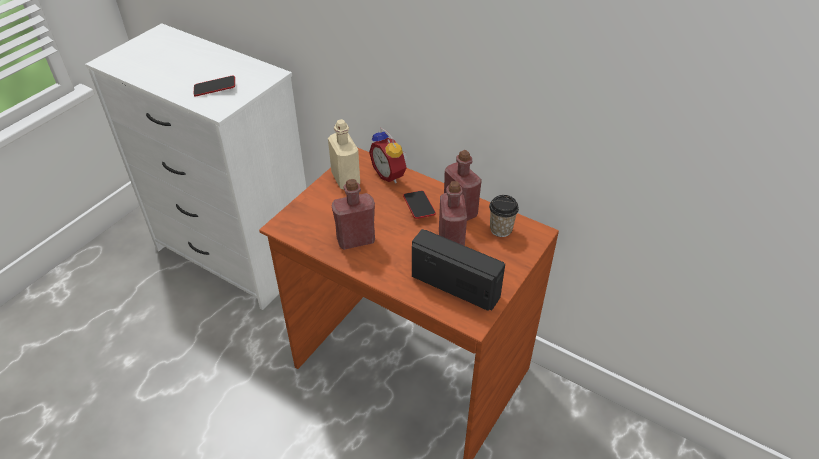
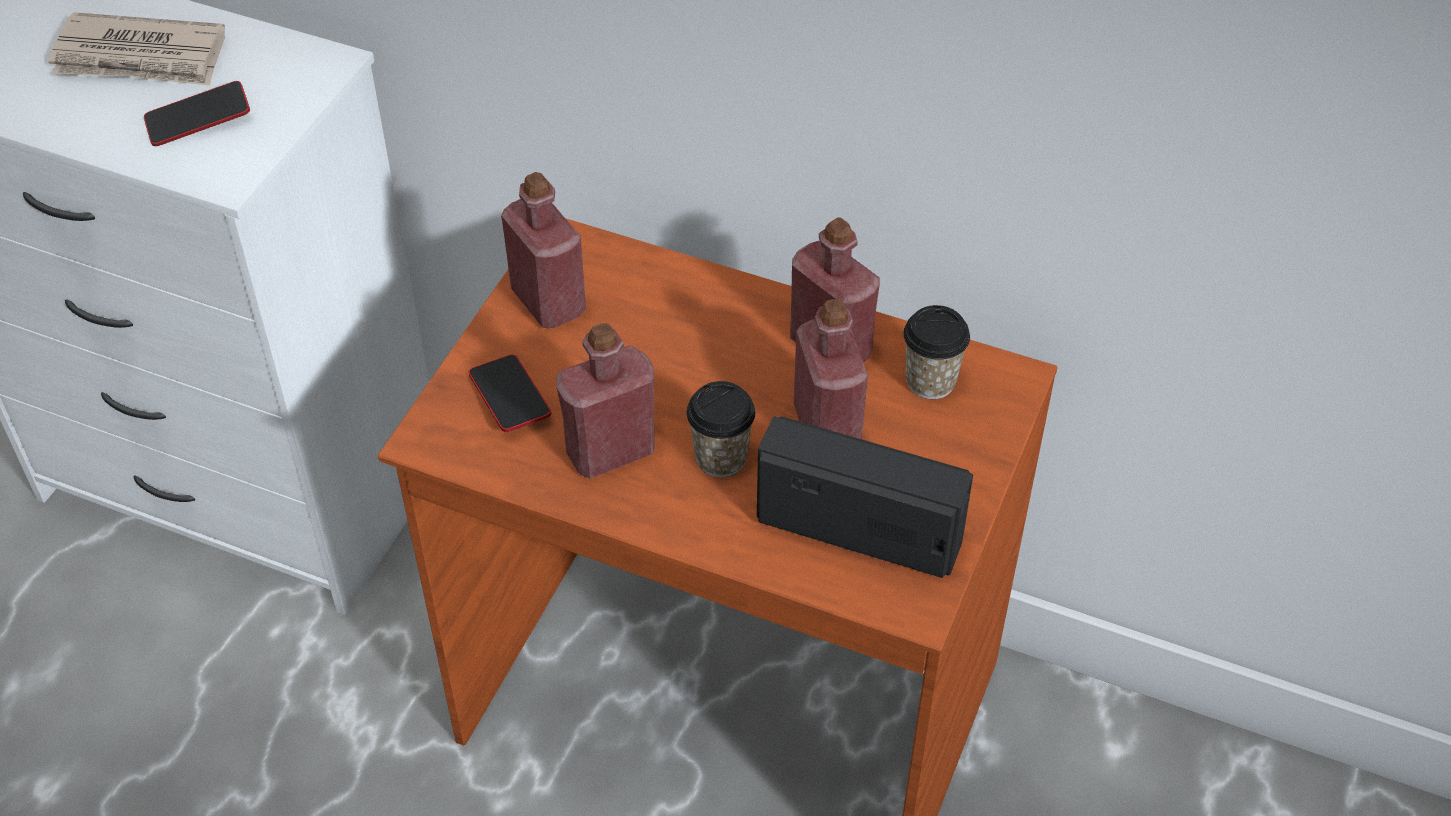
camera: 10 degrees left, 5 degrees up
beige bottle [328,119,360,189] -> red bottle [501,172,586,328]
alarm clock [369,128,407,183] -> none
phone [403,190,436,219] -> phone moved to [469,355,551,432]
none -> newspaper [48,12,225,86]
none -> cup [686,381,755,477]

